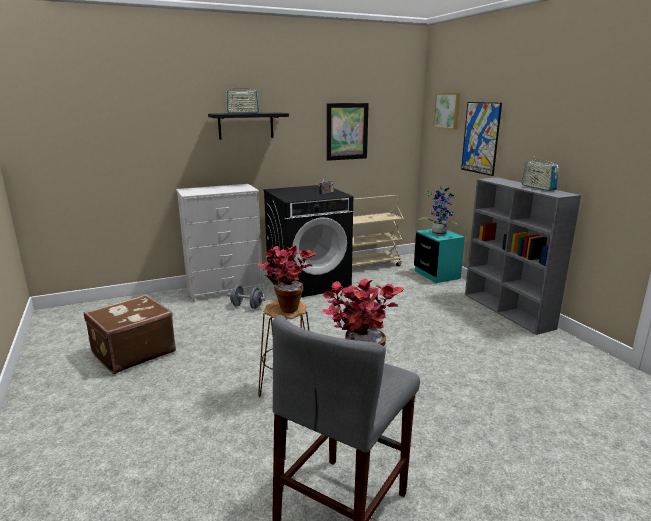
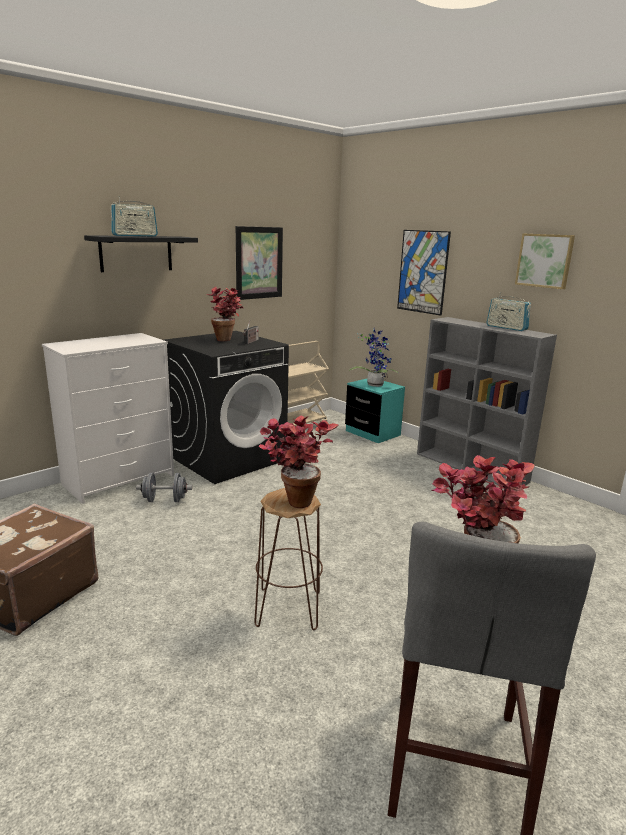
camera: 20 degrees left, 0 degrees up
picture [433,93,460,130] -> picture moved to [515,234,575,289]
none -> potted plant [207,286,243,341]

